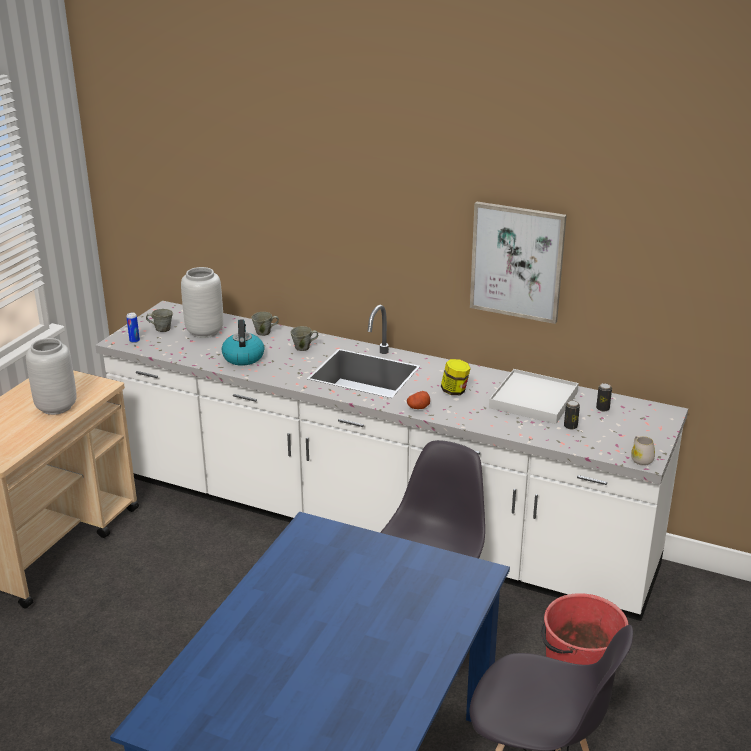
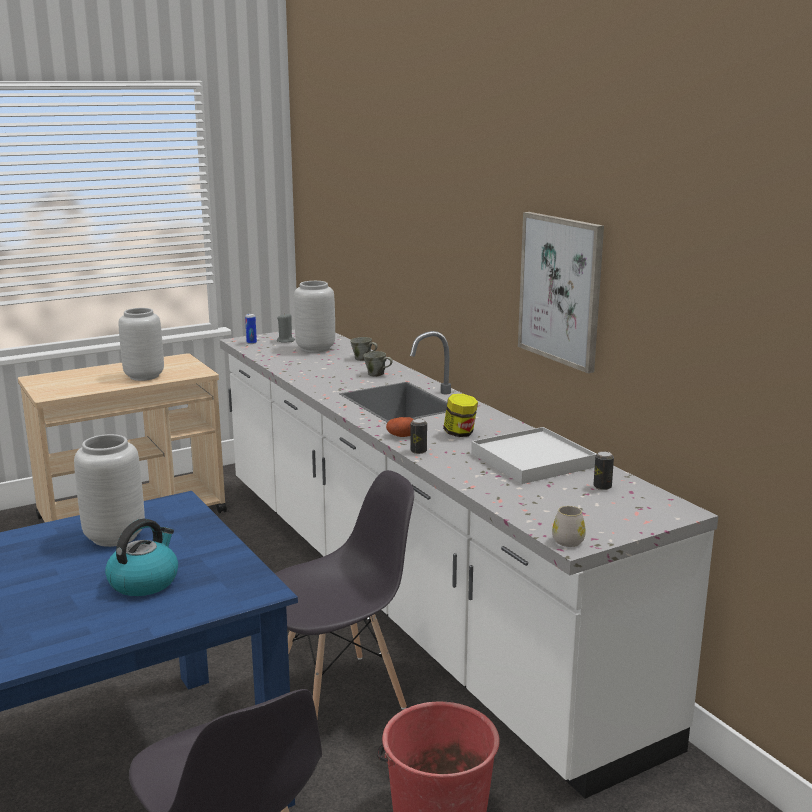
camera: 35 degrees right, 10 degrees down
grey mug [146,309,173,332] -> grey candle [277,313,295,343]
kettle [221,319,264,366] -> kettle moved to [105,519,178,596]
can [564,400,580,429] -> can moved to [411,418,427,454]
none -> grey vase [74,434,145,547]

